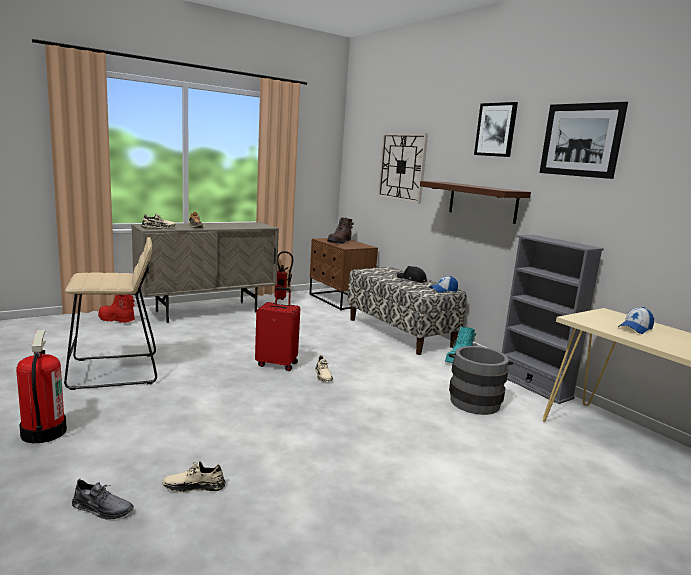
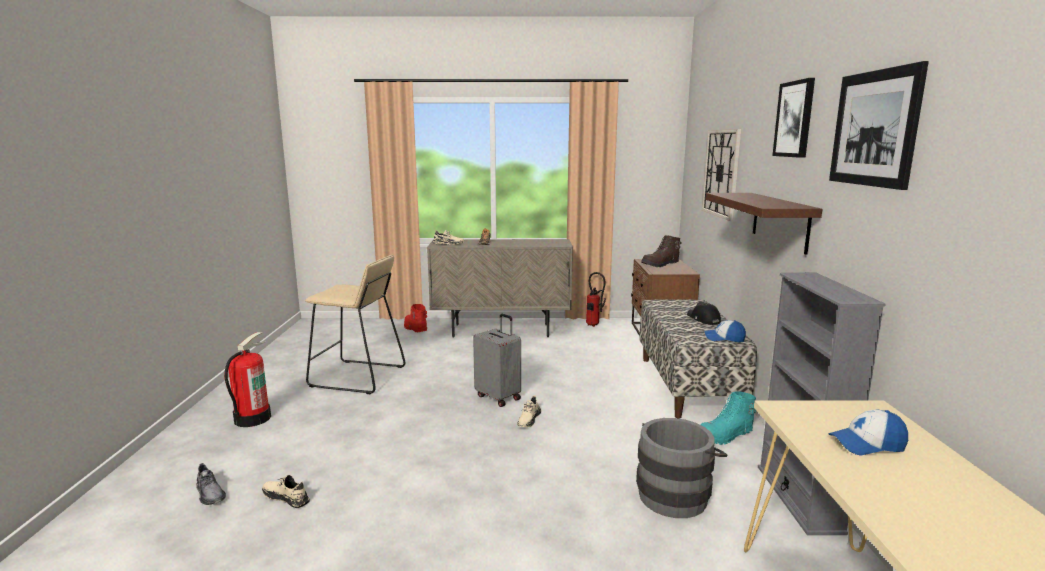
camera: 35 degrees right, 0 degrees up
red suitcase [255,287,300,371] -> grey suitcase [473,314,521,407]

